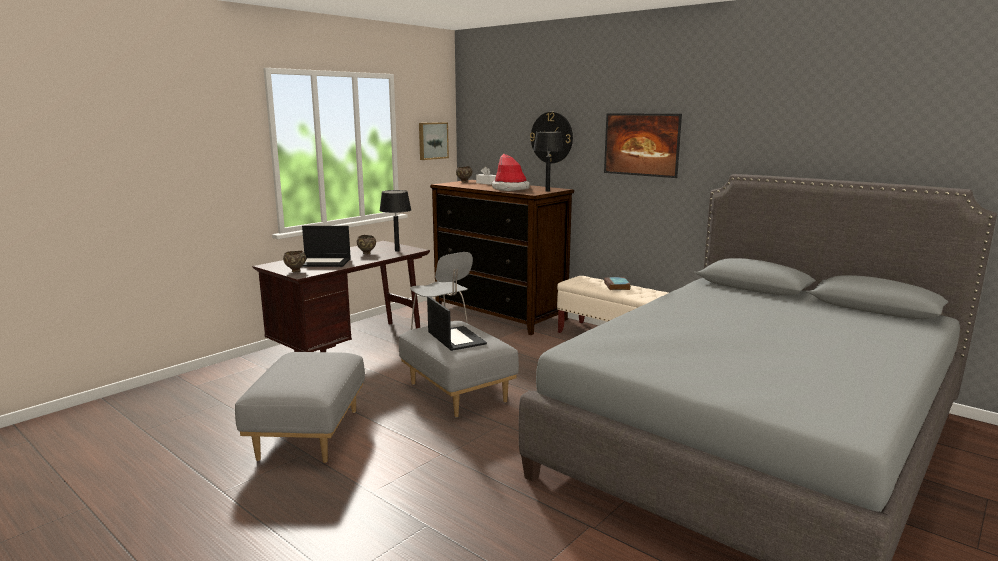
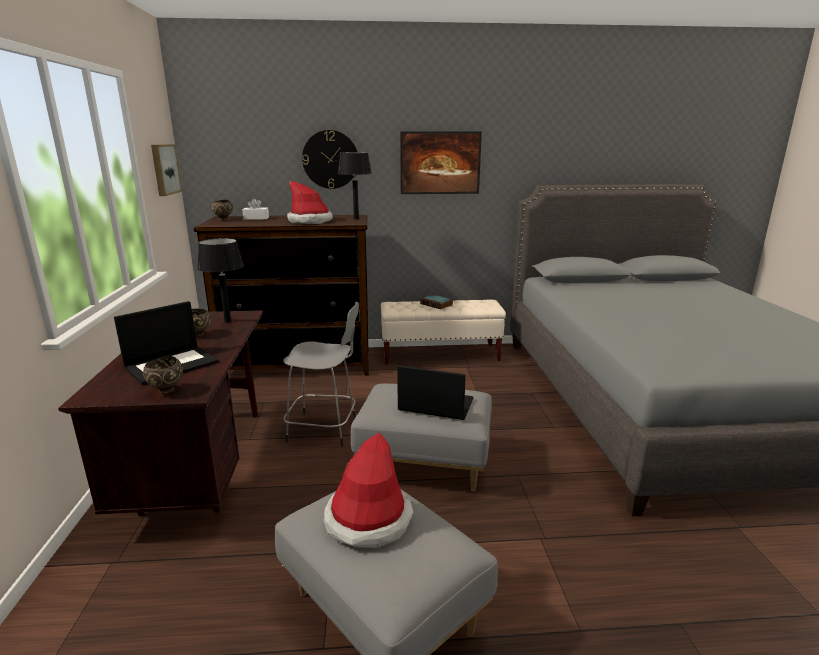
camera: 45 degrees left, 5 degrees up
none -> hat [324,432,414,548]

